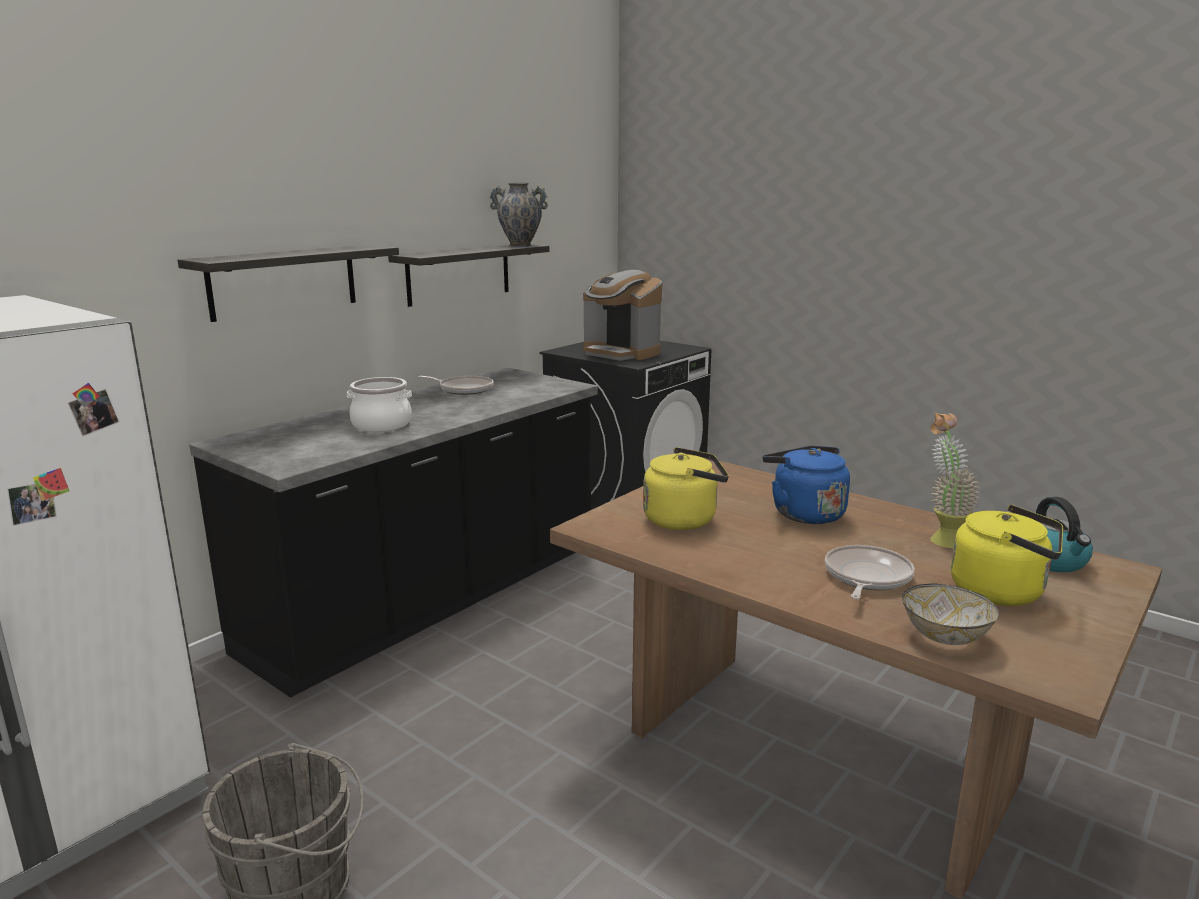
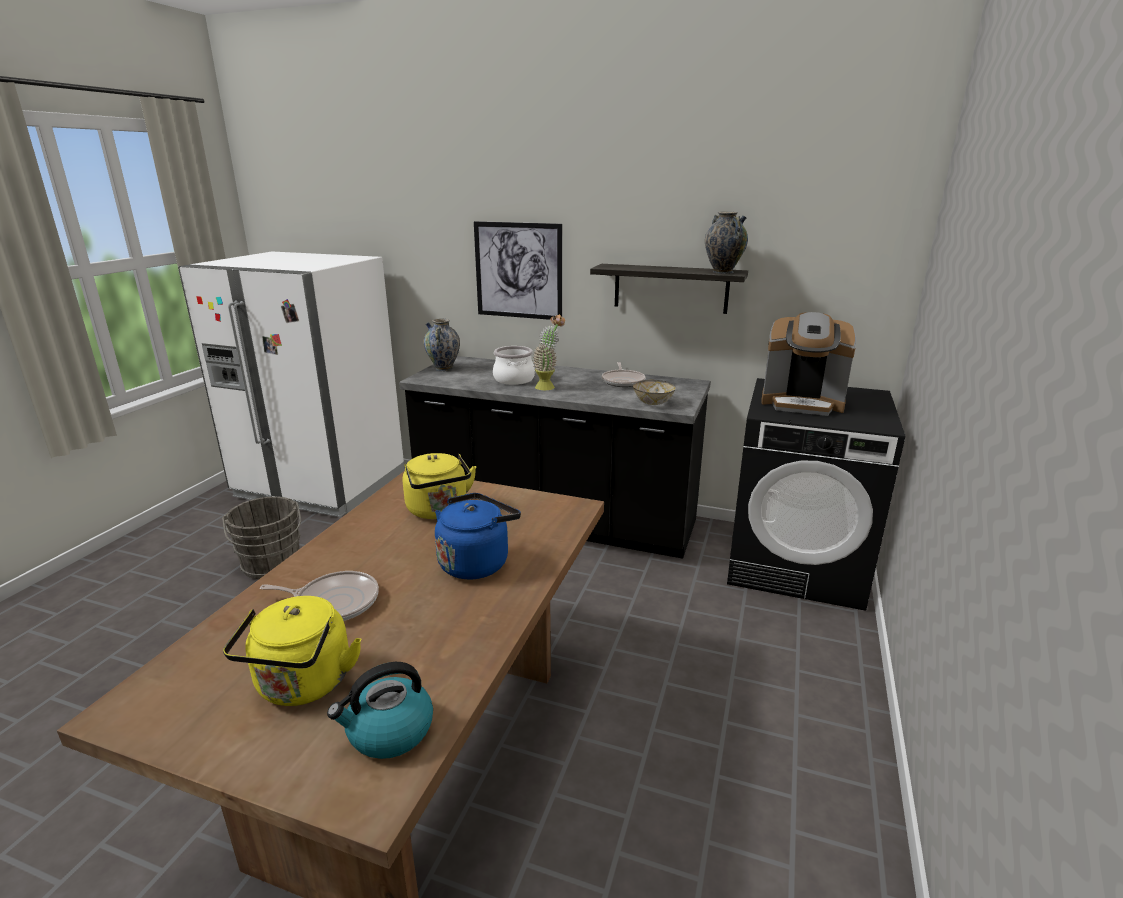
camera: 70 degrees right, 5 degrees up
shelf [178,245,399,322] -> picture [474,221,562,320]
coffee machine [583,270,662,361] -> coffee machine turned 90 degrees counterclockwise [761,312,856,416]
bowl [902,583,999,645] -> bowl moved to [633,379,676,405]
potted plant [930,413,980,548] -> potted plant moved to [533,314,565,390]
none -> vase [424,319,460,371]

